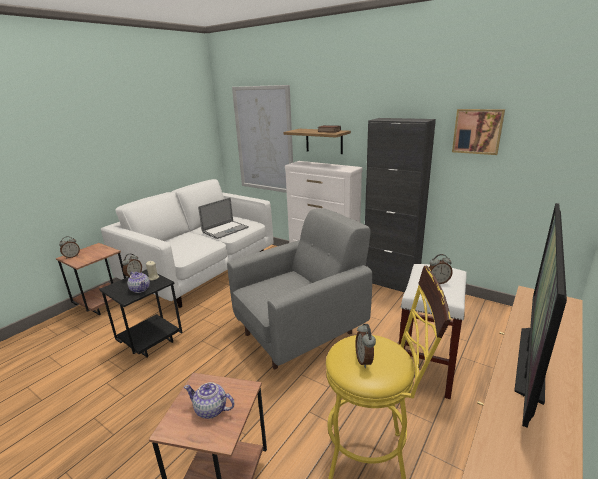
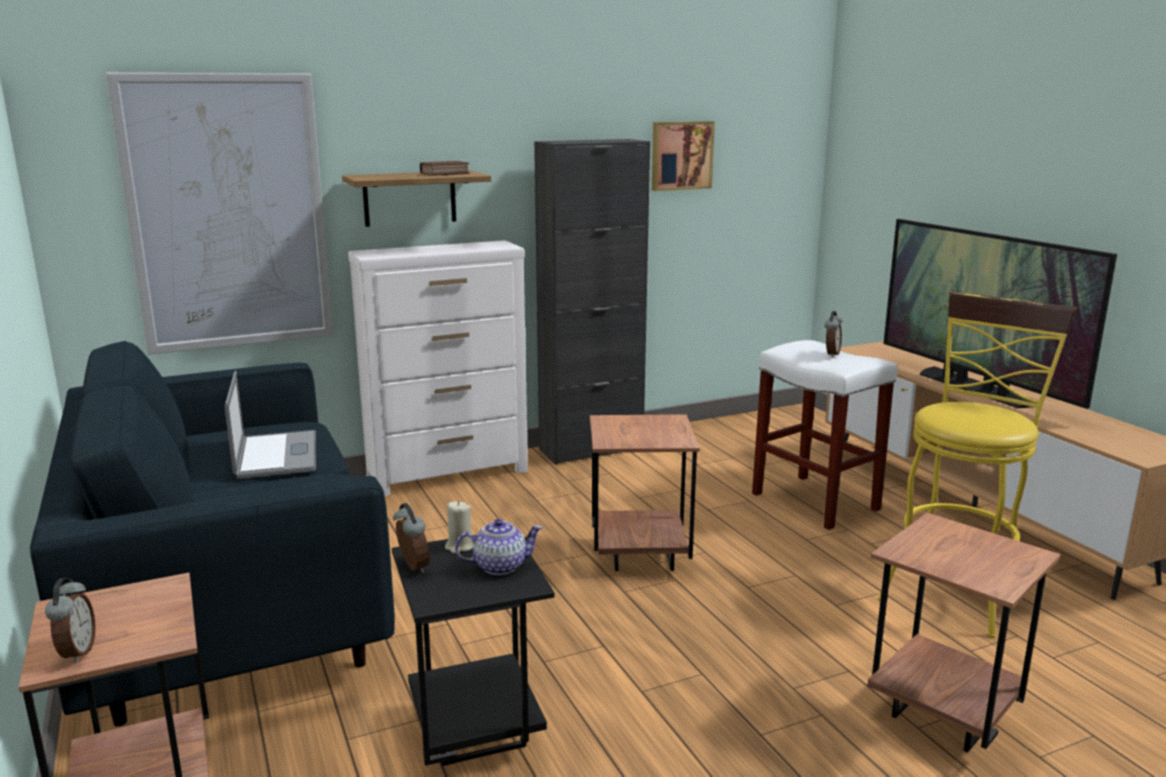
camera: 60 degrees left, 5 degrees down
white sofa [101,179,273,308] -> blue sofa [30,341,395,727]
teapot [184,382,235,419] -> none
grey armchair [227,208,372,370] -> brown side table [590,414,700,571]
alarm clock [355,324,376,368] -> none

